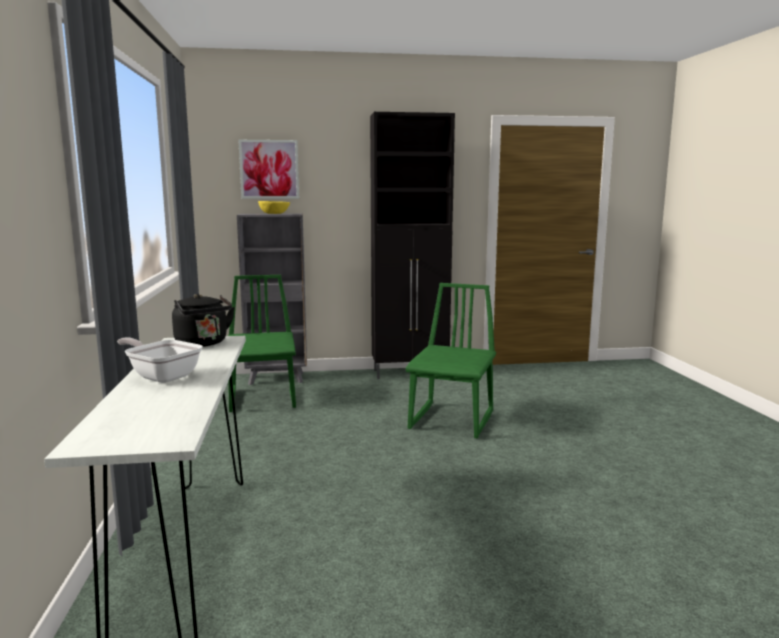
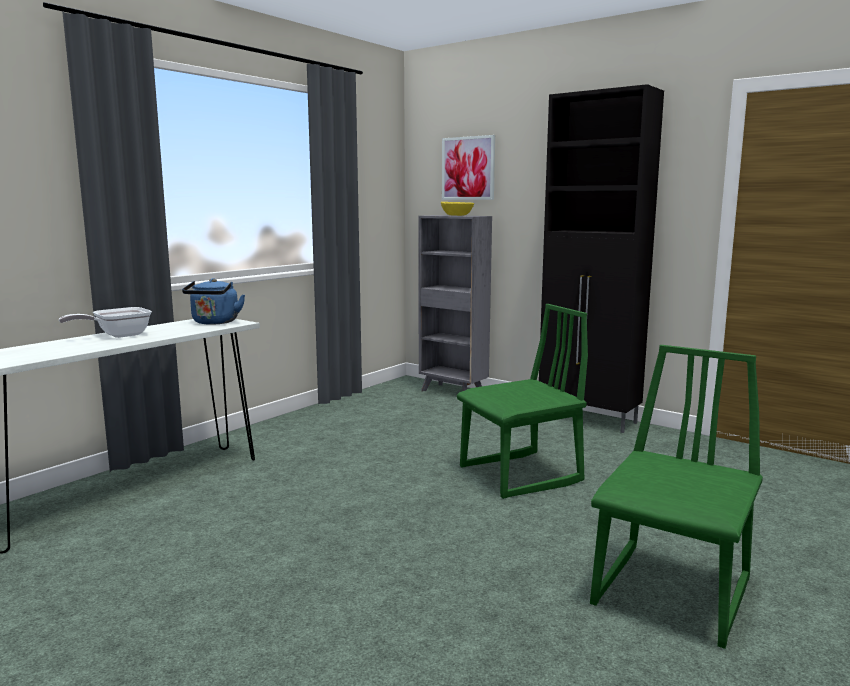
camera: 45 degrees right, 0 degrees up
frying pan [117,337,203,383] -> frying pan turned 120 degrees counterclockwise [59,307,152,338]
black kettle [172,294,235,347] -> blue kettle [182,278,245,325]
green chair [228,275,296,412] -> green chair moved to [590,345,763,649]

